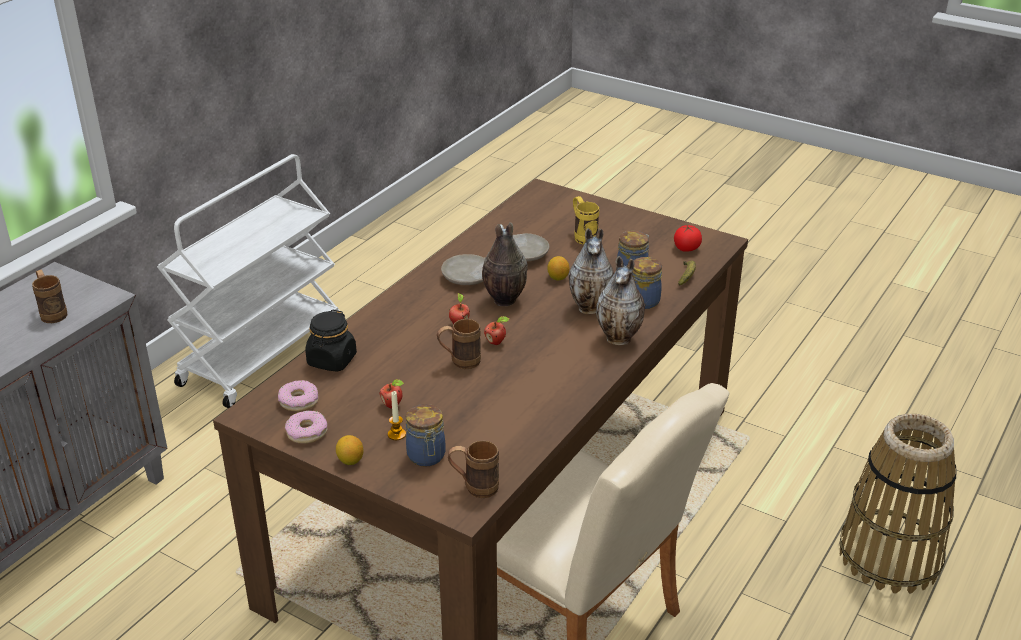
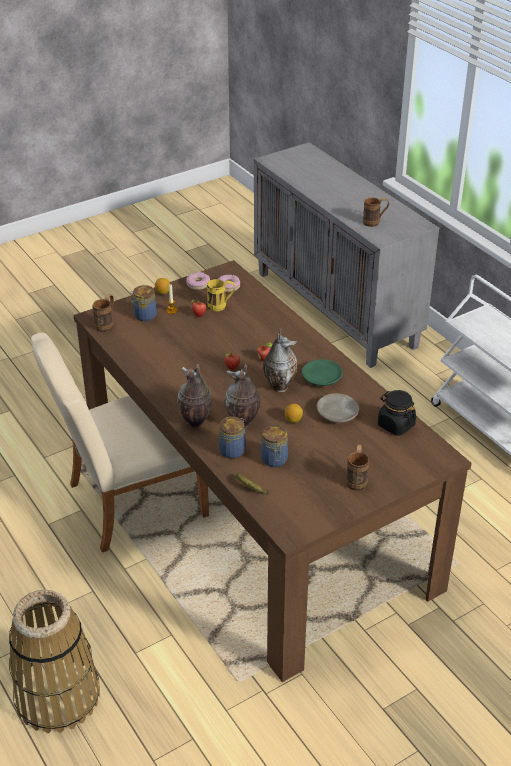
camera: 115 degrees right, 5 degrees up
black jar [305,310,357,372] -> black jar moved to [378,390,416,436]
brown mug [437,319,481,369] -> brown mug moved to [346,444,370,491]
beige plate [441,254,485,285] -> green plate [302,359,343,386]
yellow mug [573,196,599,245] -> yellow mug moved to [207,279,235,312]
tomato [674,225,702,252] -> none

